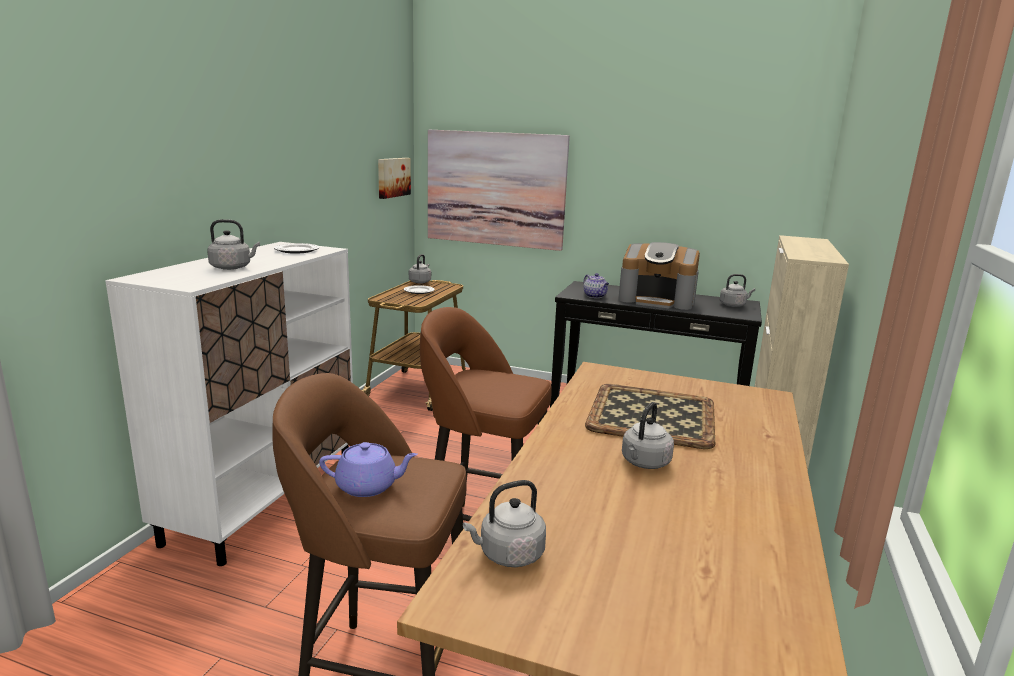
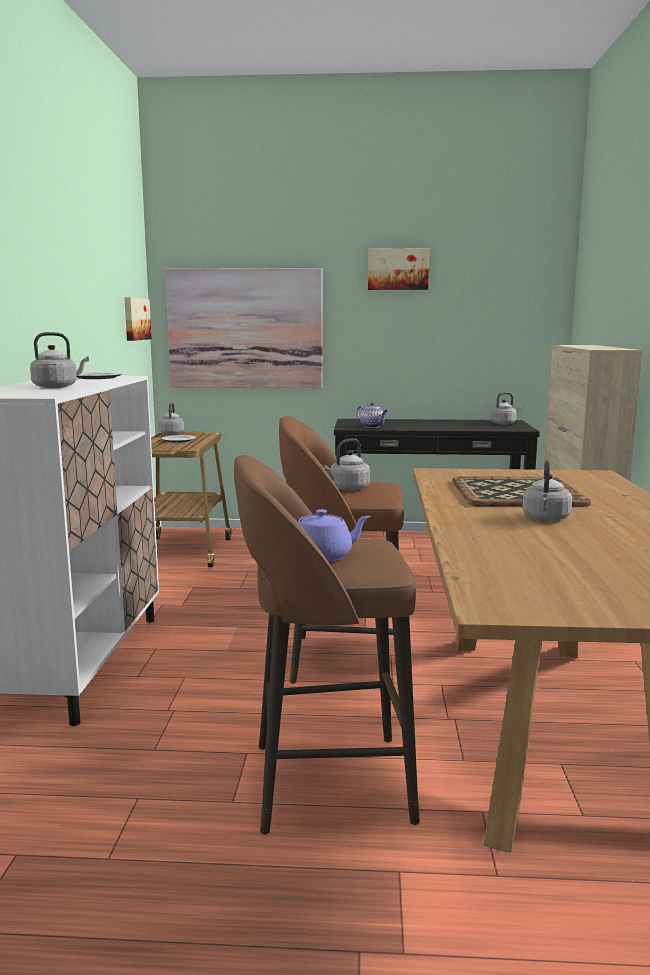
camera: 15 degrees left, 5 degrees down
grey kettle [463,480,546,567] -> grey kettle moved to [322,438,370,491]
coffee machine [618,242,700,310] -> none
none -> picture [368,248,429,290]

